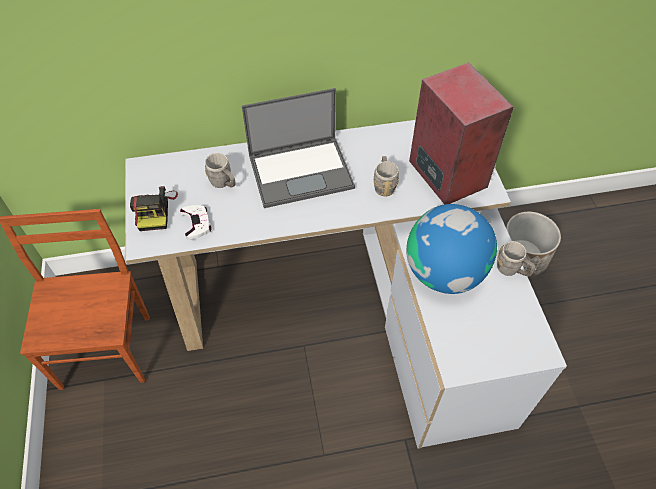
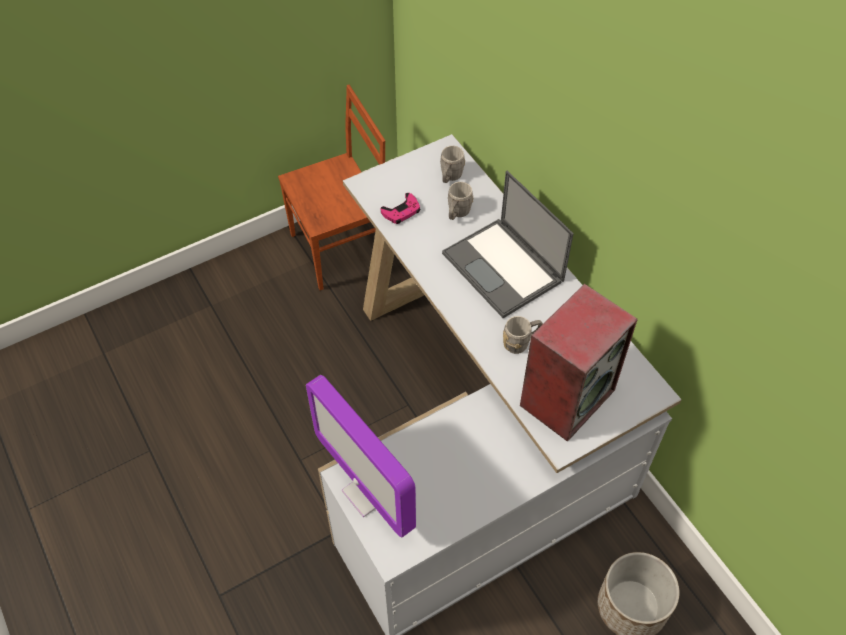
camera: 70 degrees right, 0 degrees up
camera [130,186,178,231] -> none
white game controller [180,205,212,240] -> pink game controller [381,193,420,224]
globe [406,204,497,294] -> none
grey mug [497,241,535,276] -> grey mug moved to [440,146,465,183]
none -> monitor [306,375,416,537]

